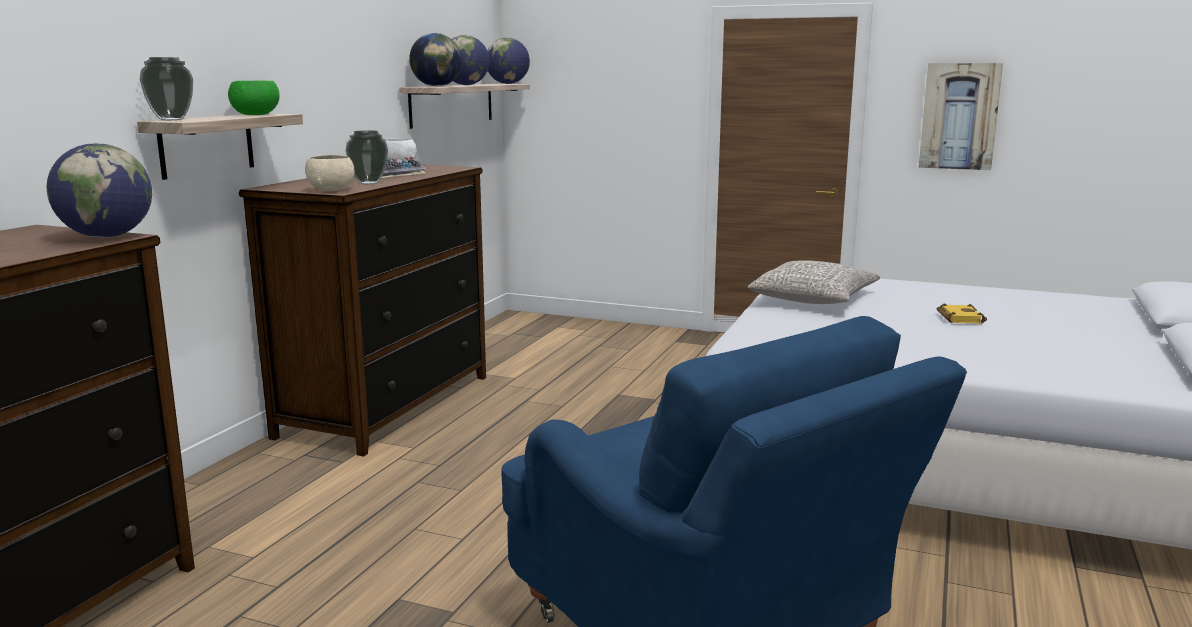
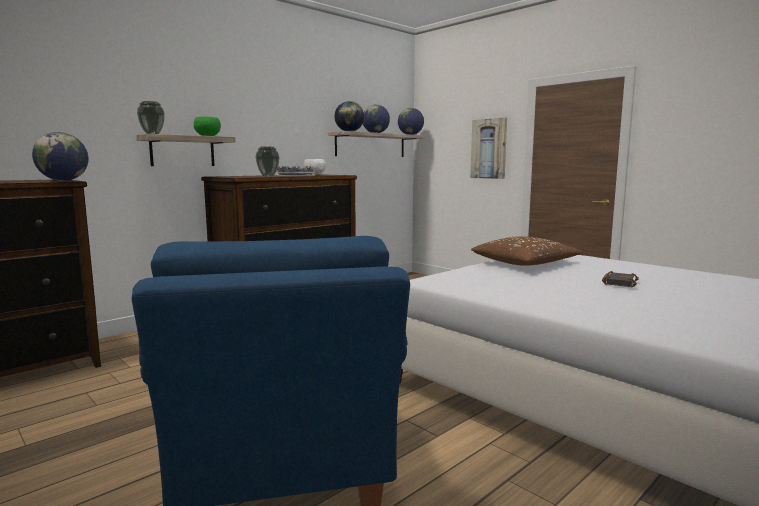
camera: 25 degrees right, 5 degrees down
beige bowl [305,155,355,191] -> none
grey pillow [748,260,880,304] -> brown pillow [471,236,582,266]
picture [919,63,1003,170] -> picture moved to [470,118,507,179]
yellow book [937,303,987,324] -> black book [602,271,639,288]

